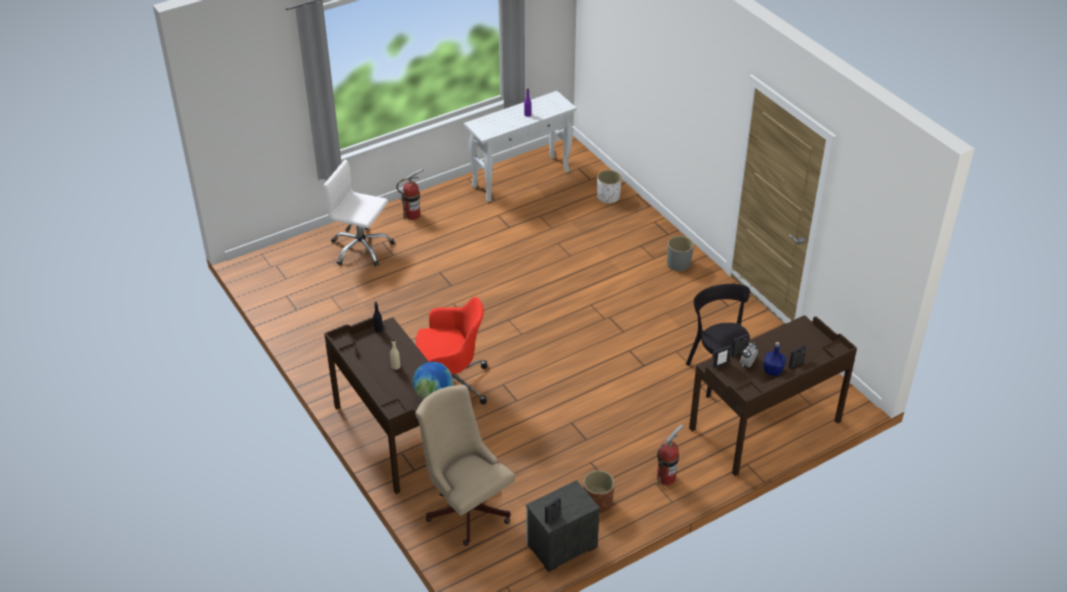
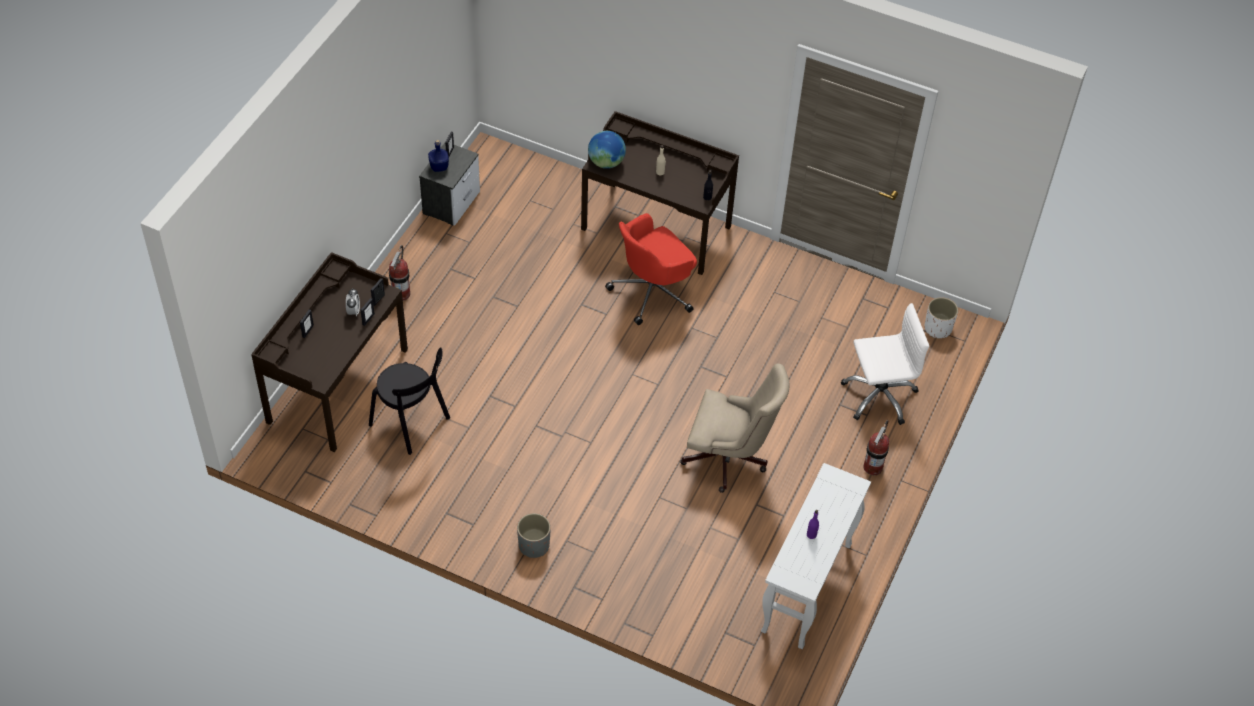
camera: 145 degrees right, 10 degrees up
beige office chair [415,385,515,546] -> beige office chair moved to [680,363,789,493]
brown planter [583,470,615,514] -> none
white planter [597,170,622,204] -> white planter moved to [924,297,958,338]
blue bottle [764,342,786,376] -> blue bottle moved to [428,140,449,172]

